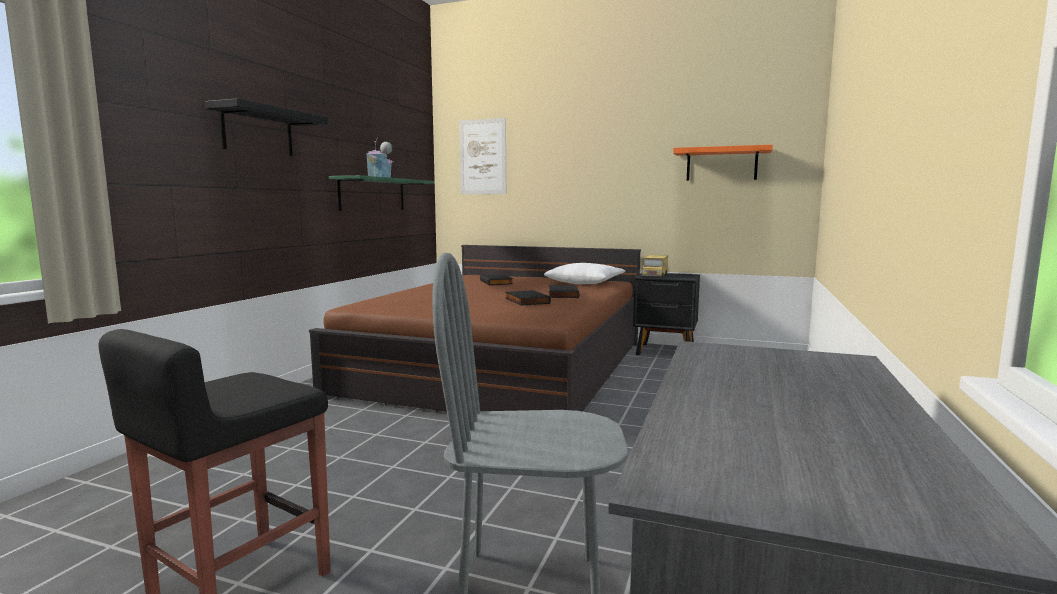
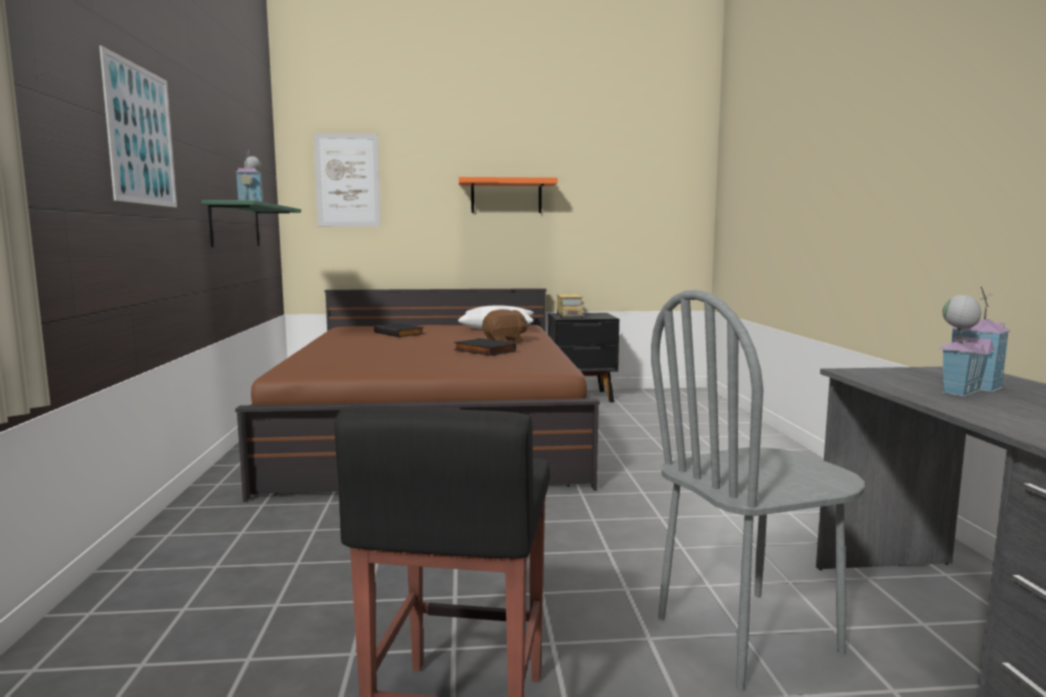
camera: 25 degrees left, 0 degrees up
black shelf [205,98,328,156] -> picture [99,46,177,207]
black book [549,285,579,298] -> brown plush toy [482,309,529,343]
orange shelf [673,145,773,181] -> orange shelf moved to [459,177,557,213]
none -> toy house [938,287,1012,397]

